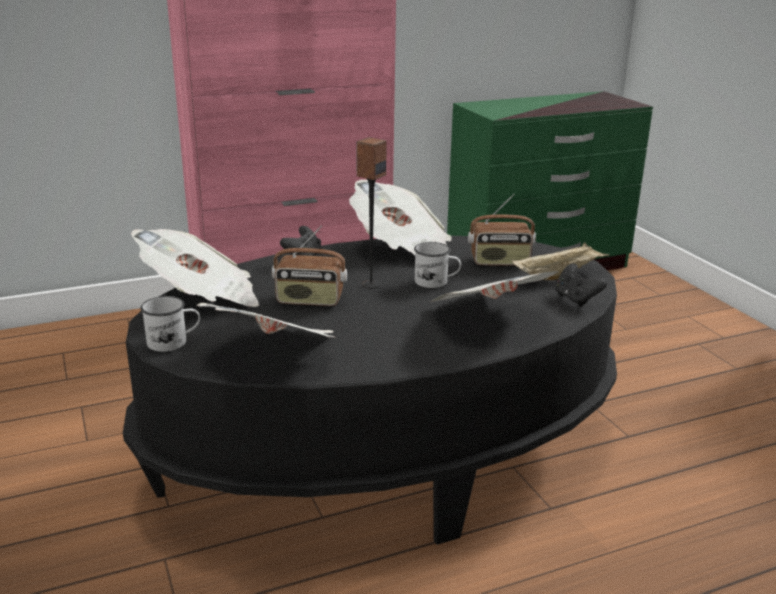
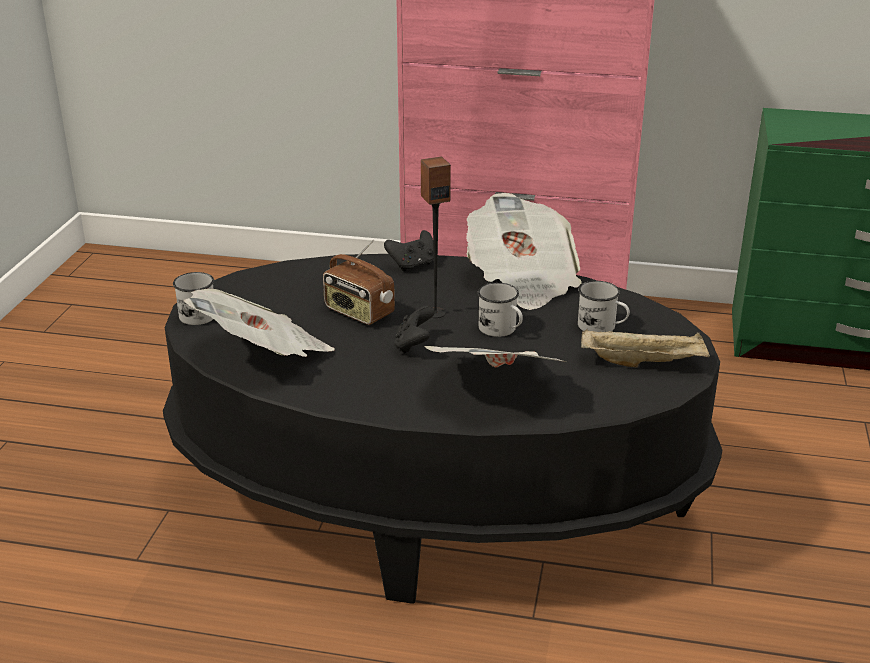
camera: 35 degrees right, 5 degrees up
newspaper [131,229,259,307] -> none
radio [468,194,536,265] -> white mug [578,281,630,332]
black game controller [555,263,607,307] -> black game controller moved to [394,306,435,354]

